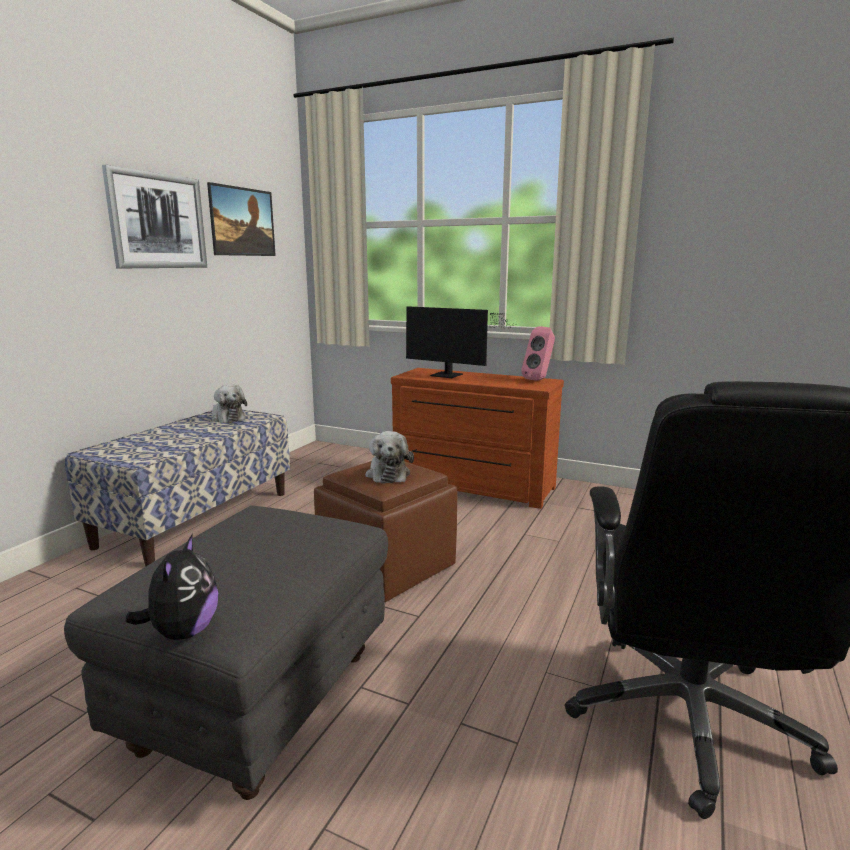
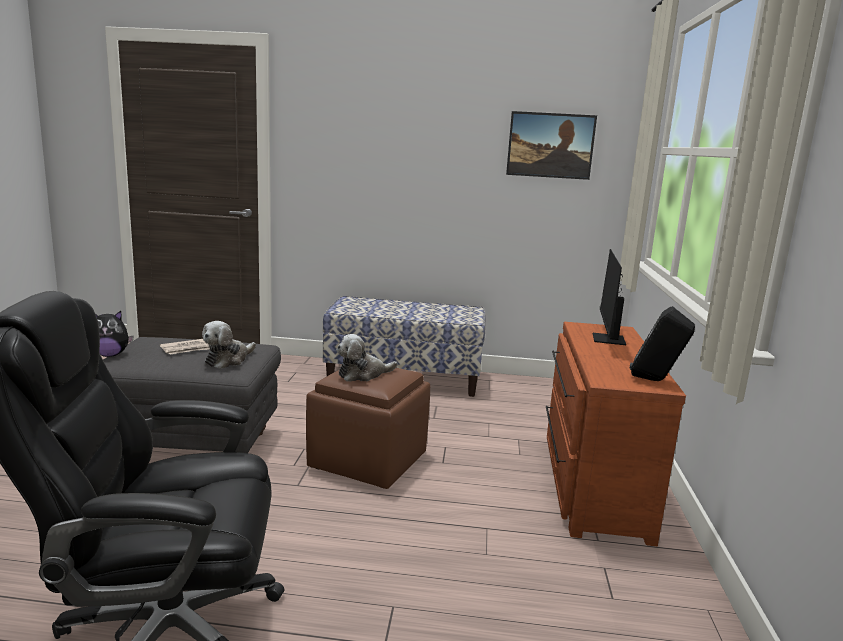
camera: 70 degrees right, 0 degrees up
picture [102,165,207,268] -> none
plush toy [211,384,247,423] -> plush toy moved to [202,321,256,369]
pink speaker [521,327,555,381] -> black speaker [630,306,695,381]
none -> newspaper [160,339,210,355]

